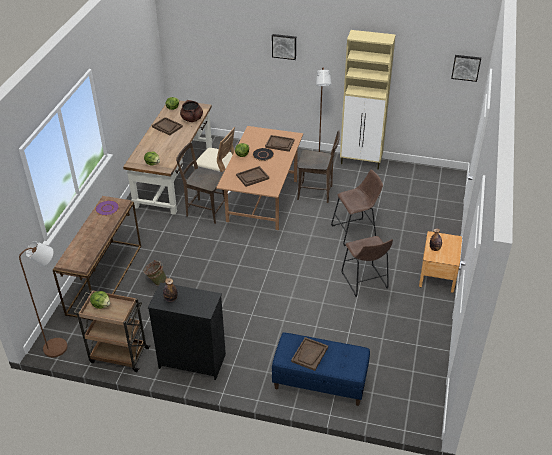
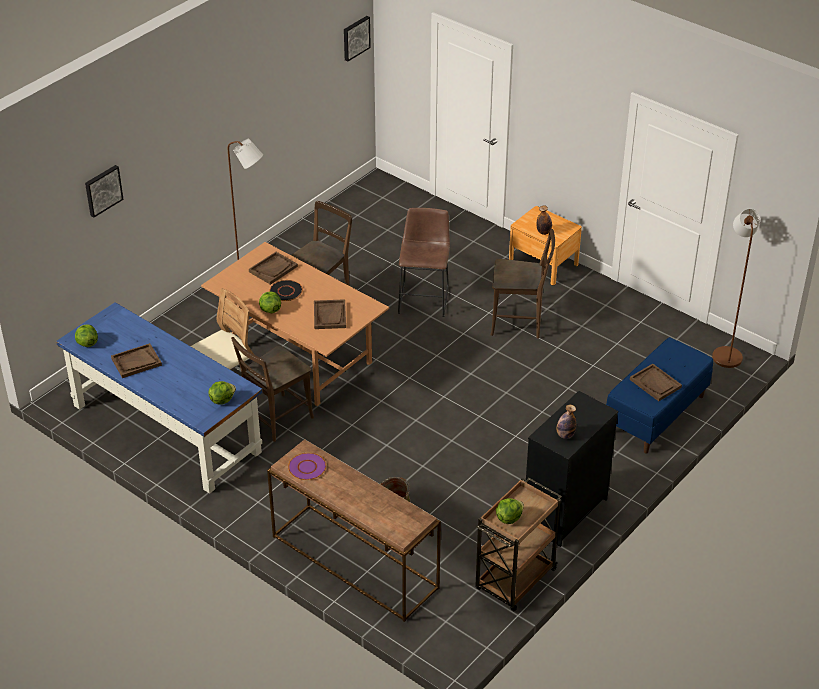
camera: 65 degrees left, 0 degrees up
brown floor lamp [19,241,68,357] -> brown floor lamp moved to [712,209,761,368]
brown desk [123,101,212,215] -> blue desk [56,302,263,494]
brown cooking pot [180,100,203,122] -> none
picture [272,34,296,60] -> picture moved to [85,165,123,218]
beige cabinet [340,30,396,169] -> none
brown stool [341,236,393,297] -> brown chair [490,229,555,339]

